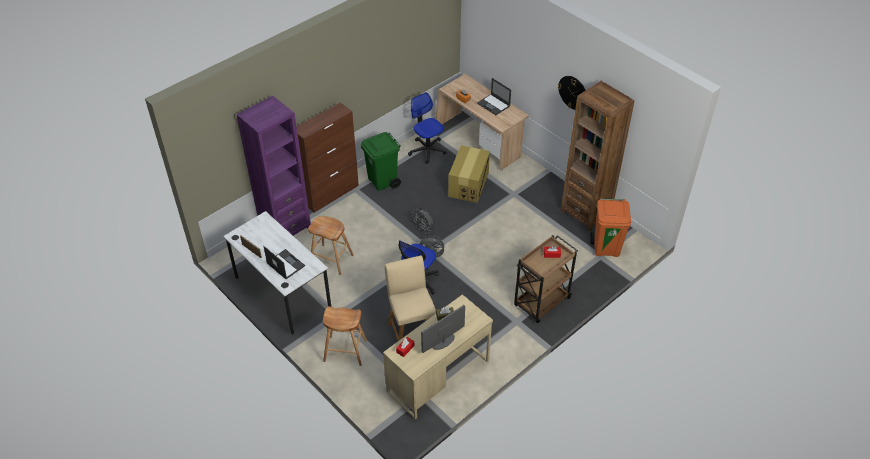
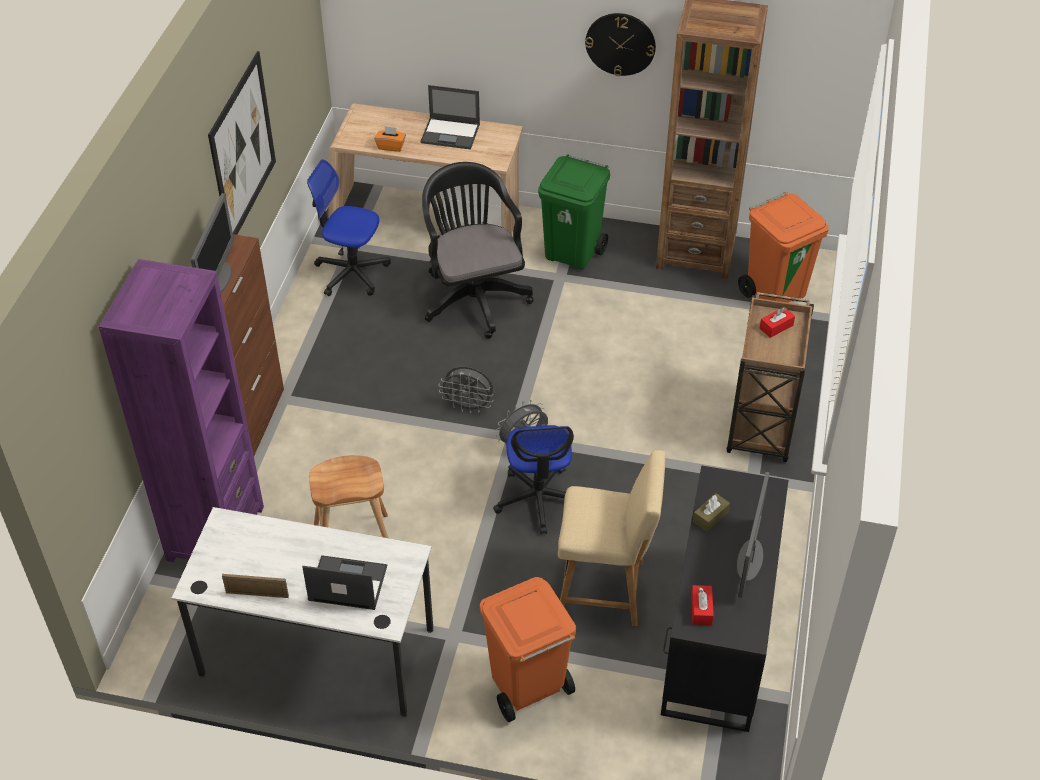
camera: 35 degrees left, 0 degrees up
brown stool [323,306,367,366] -> orange trash can [479,577,576,722]
green trash can [360,132,401,191] -> green trash can moved to [538,154,610,270]
beige desk [383,294,493,419] -> black desk [661,465,788,732]
beige chair [384,256,436,341] -> beige chair turned 150 degrees clockwise [558,450,666,626]
cardboard box [448,145,490,203] -> black office chair [422,162,534,339]
none -> monitor [191,193,234,292]
none -> picture [208,51,276,235]

